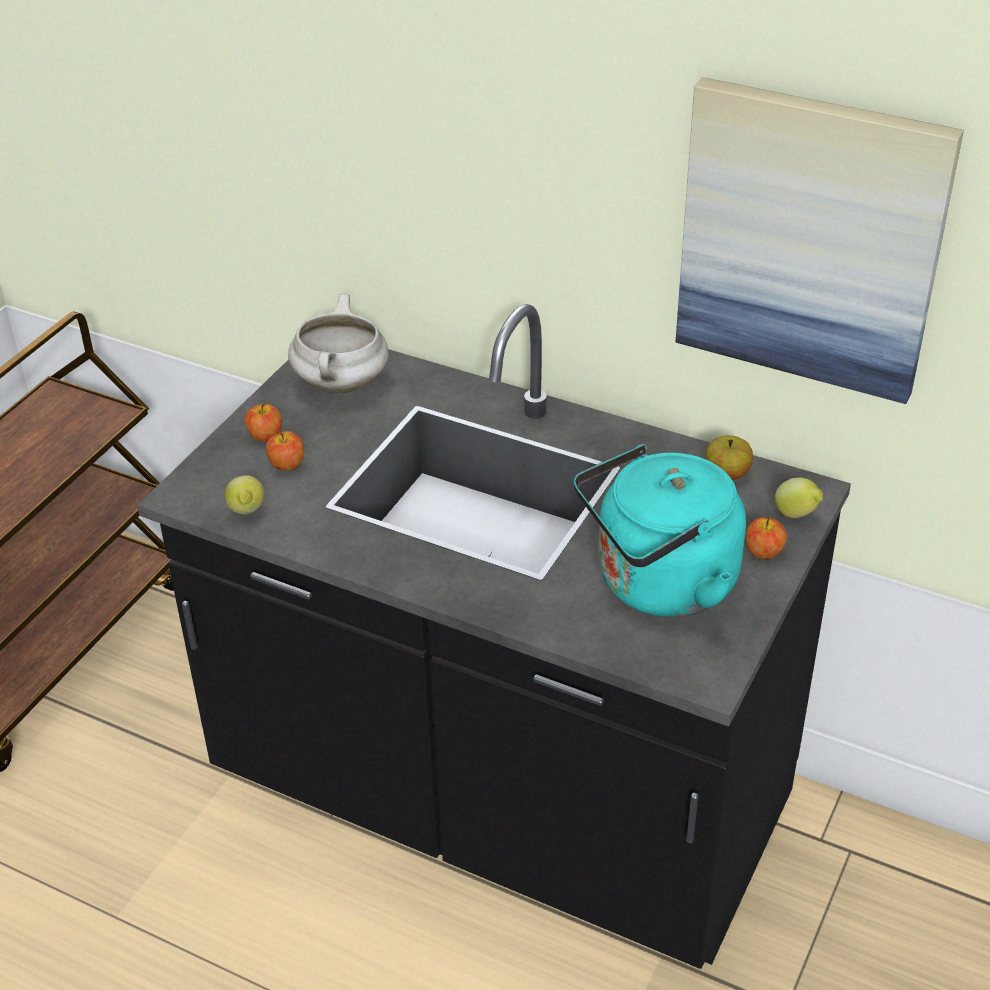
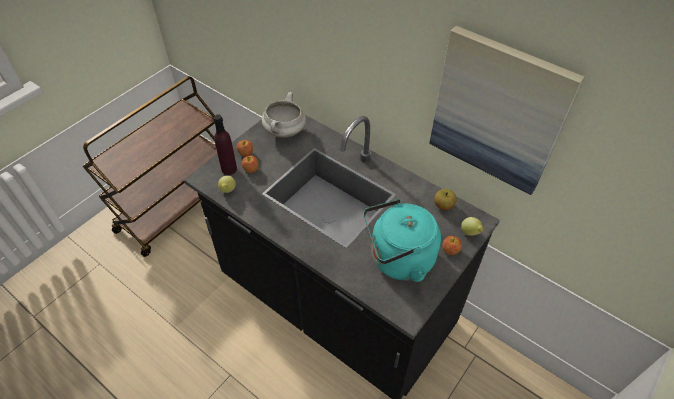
camera: 10 degrees right, 10 degrees up
none -> purple bottle [213,115,237,175]

